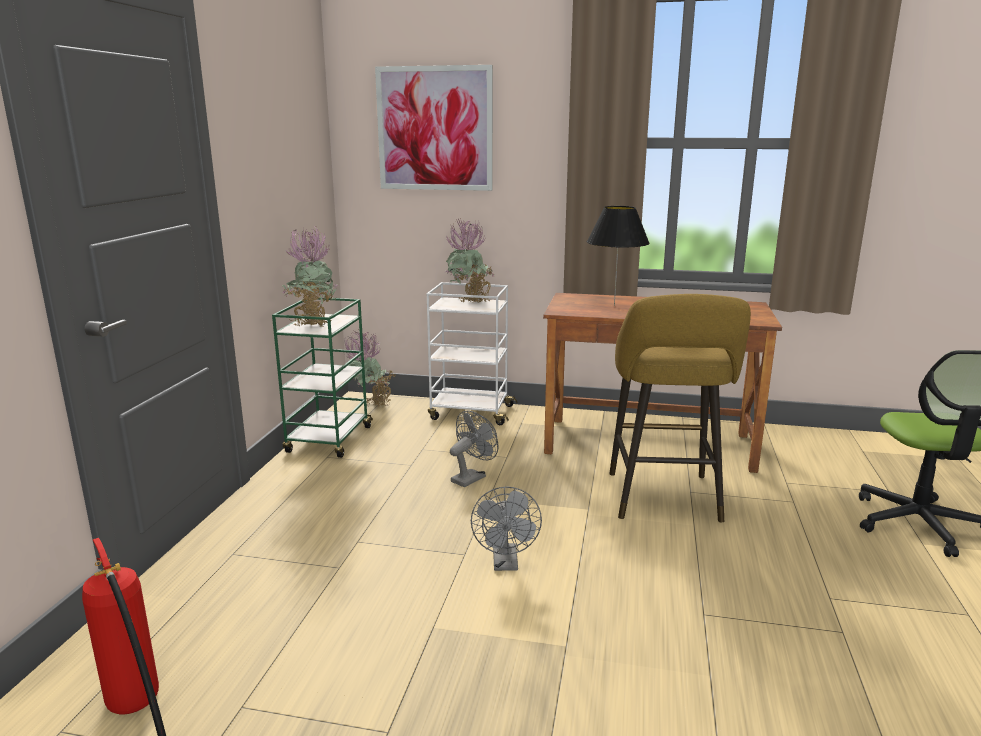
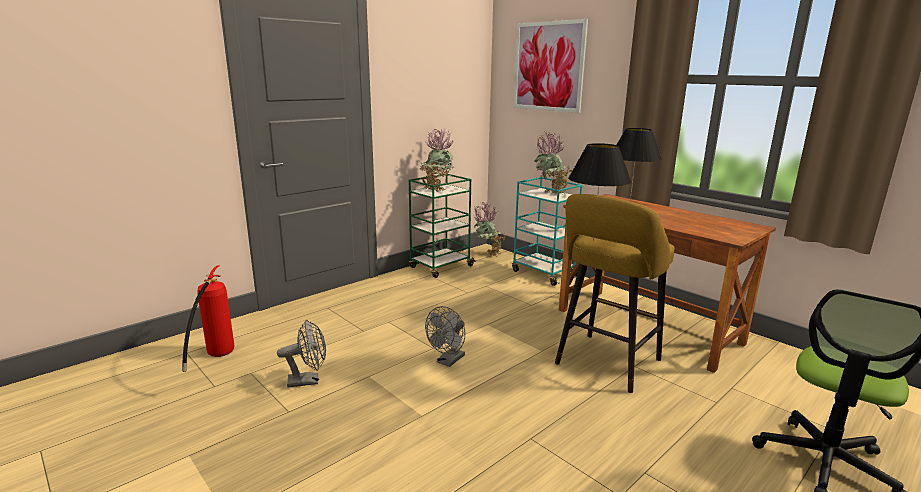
camera: 35 degrees right, 0 degrees up
white cart [427,282,517,425] -> turquoise cart [512,177,582,286]
grey fan [450,411,498,487] -> grey fan moved to [277,320,326,388]
none -> black table lamp [568,143,631,241]

